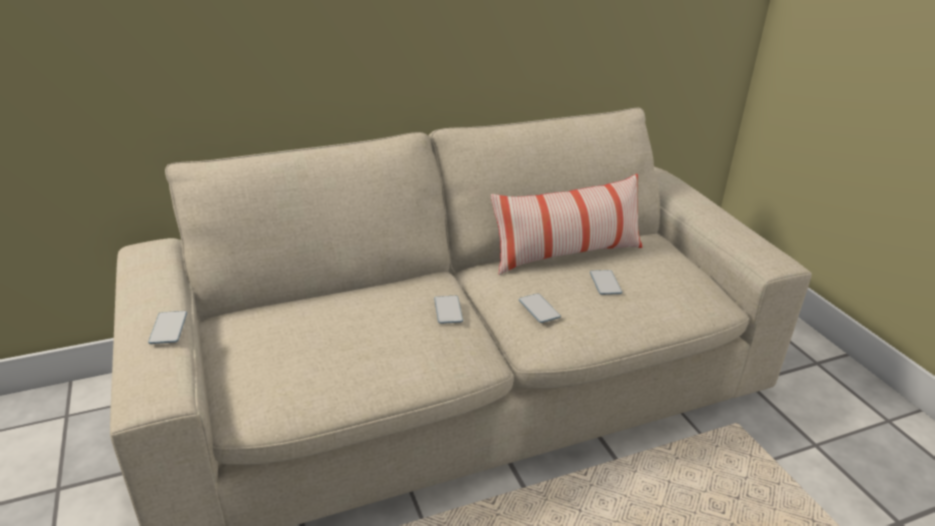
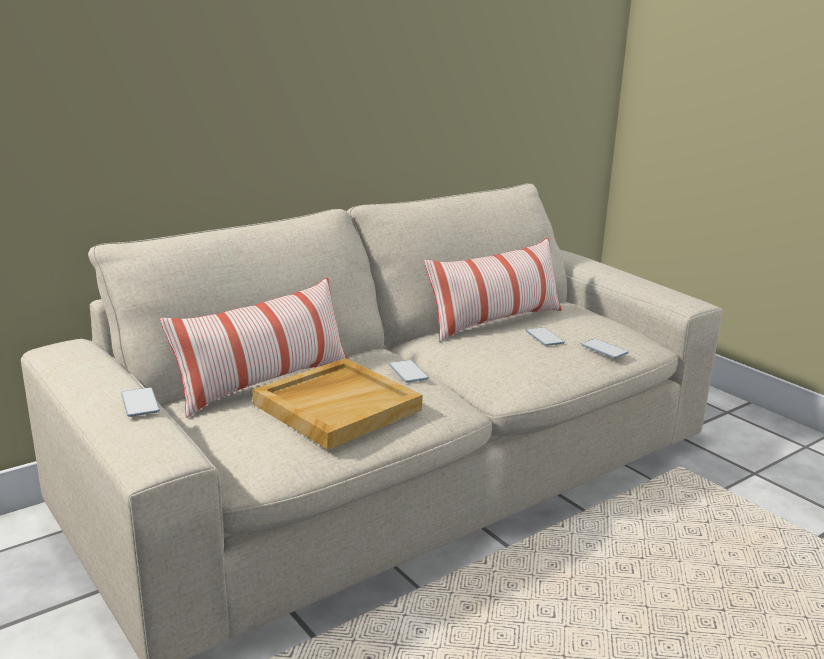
camera: 15 degrees left, 10 degrees down
phone [519,293,561,323] -> phone moved to [581,339,629,358]
none -> pillow [160,277,348,418]
none -> beige tray [252,358,423,450]

